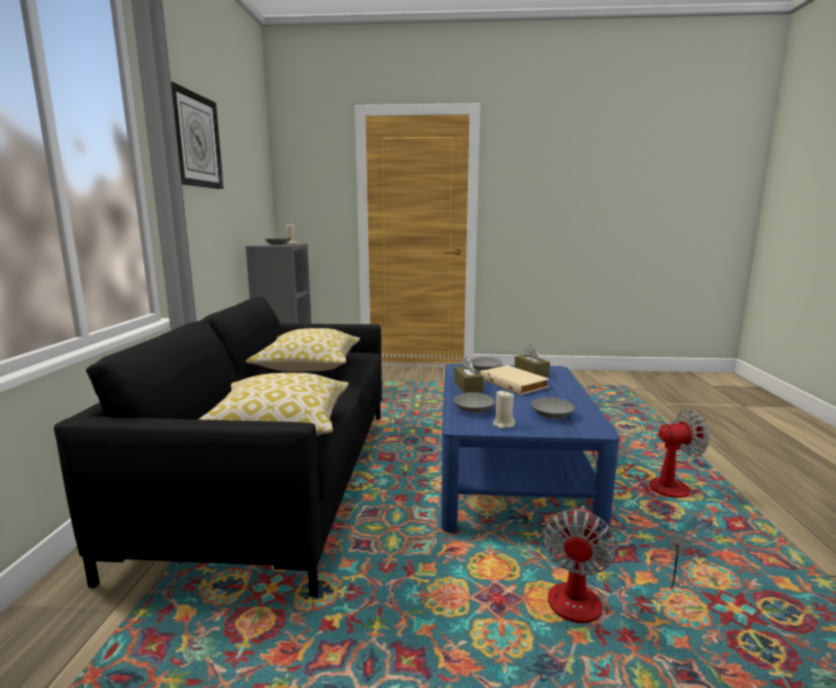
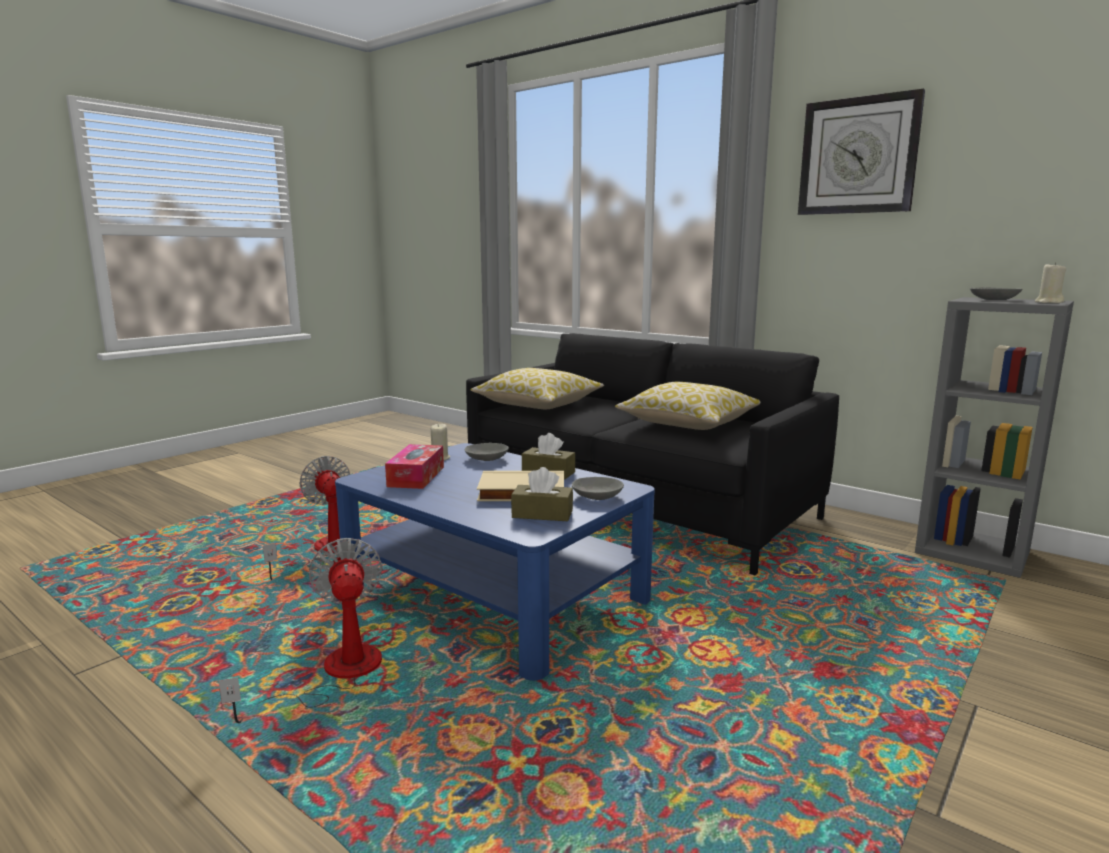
camera: 125 degrees right, 0 degrees up
grey bowl [531,397,575,419] -> tissue box [385,444,444,489]
fan [593,409,710,498] -> fan turned 135 degrees clockwise [219,538,382,723]

